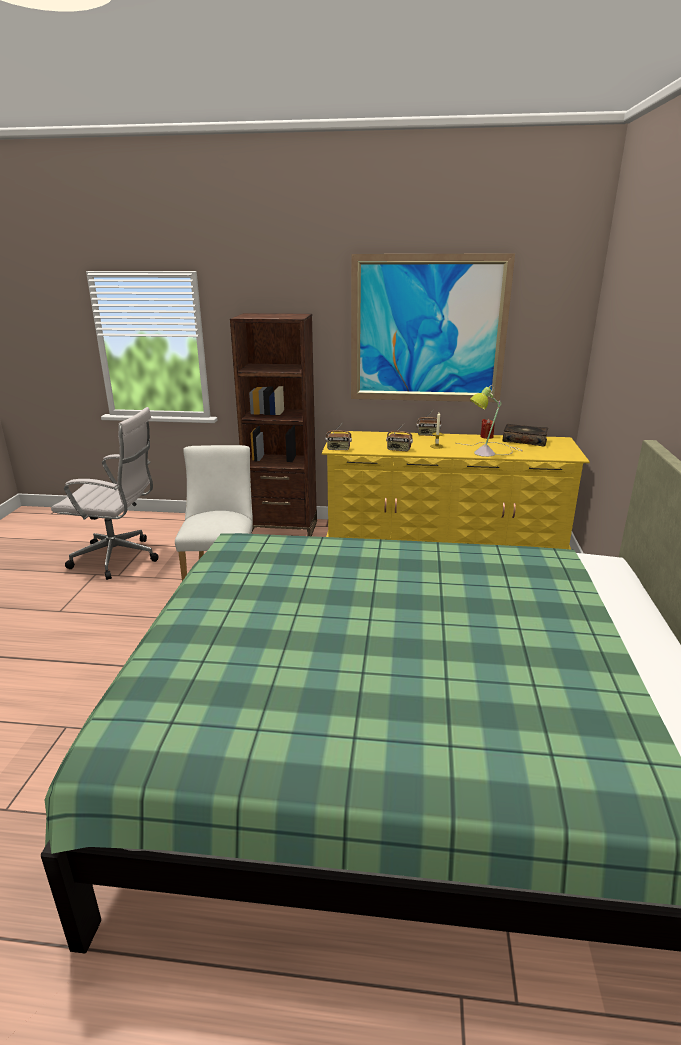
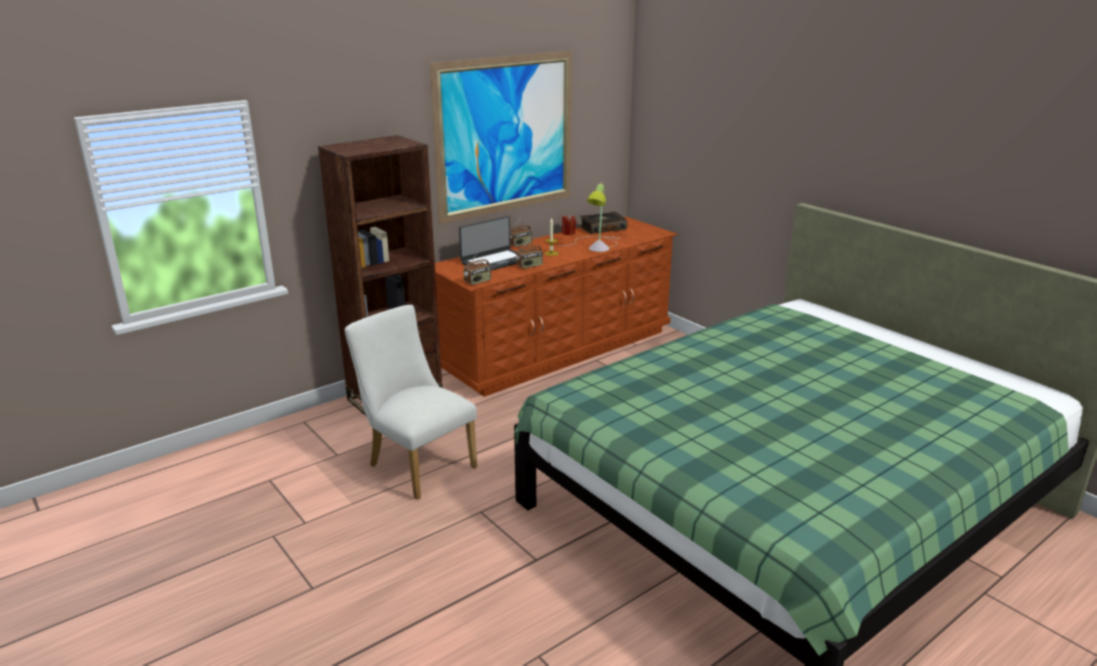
camera: 45 degrees left, 0 degrees up
white office chair [51,407,158,580] -> none
yellow dresser [322,431,590,550] -> brown dresser [435,216,678,397]
none -> laptop [459,216,516,271]

